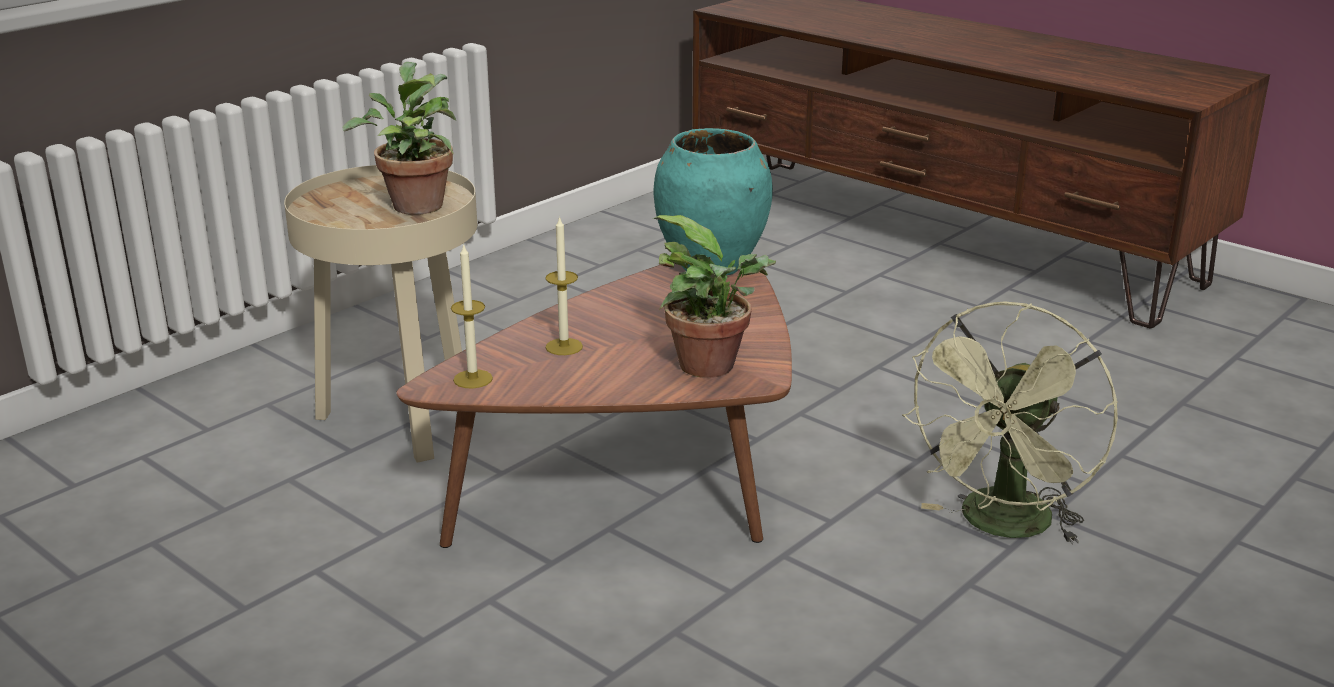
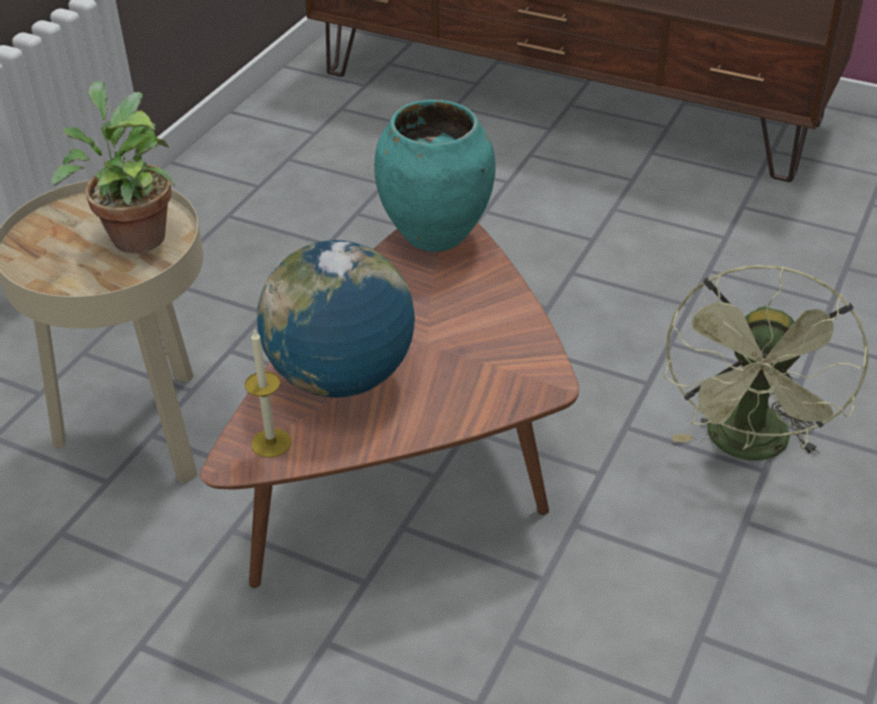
camera: 15 degrees left, 15 degrees up
candle [545,216,583,355] -> globe [257,240,415,398]
potted plant [653,215,776,378] -> none

